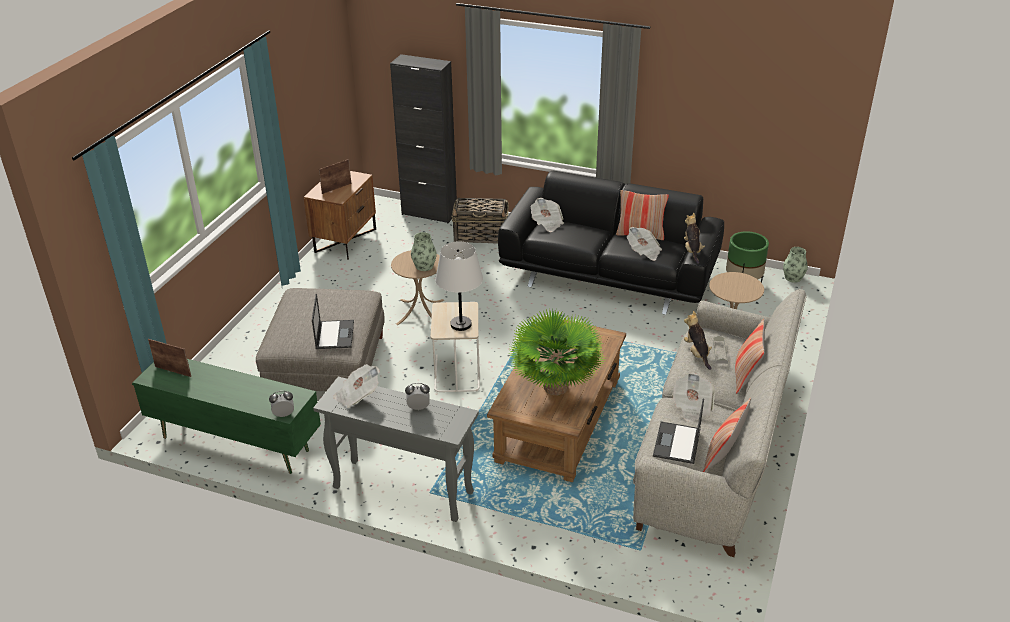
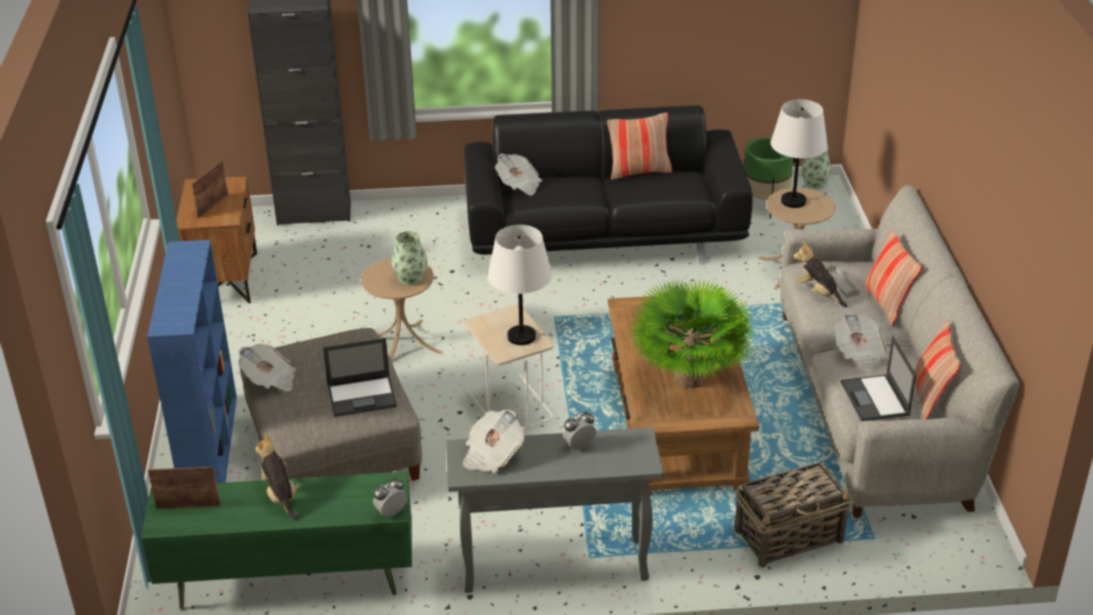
camera: 25 degrees left, 0 degrees up
laptop [312,294,354,349] -> laptop turned 105 degrees clockwise [323,338,397,417]
basket [452,198,509,243] -> basket moved to [734,461,852,568]
newspaper [627,227,662,261] -> newspaper moved to [239,344,296,391]
plush toy [684,212,705,264] -> plush toy moved to [256,434,300,521]
none -> blue bookcase [147,240,237,483]
none -> white table lamp [771,99,828,208]

